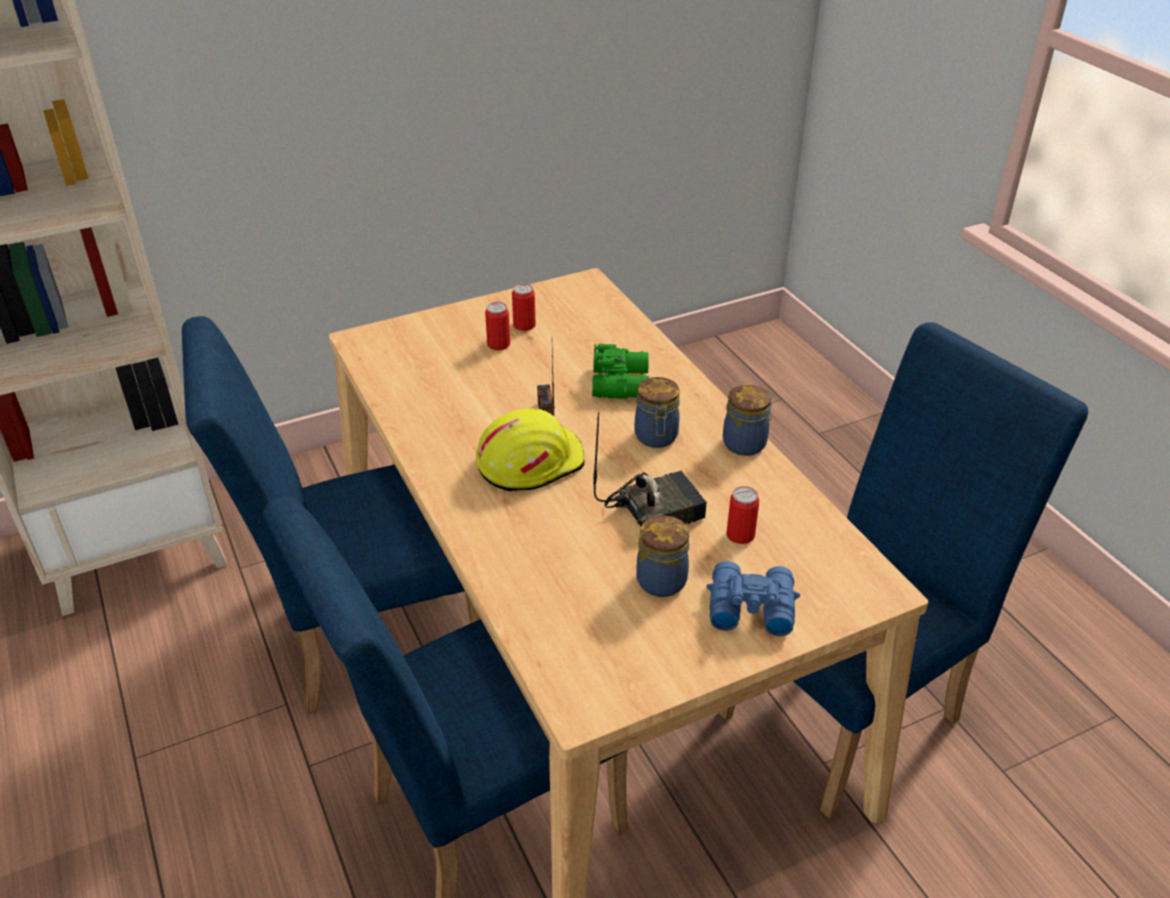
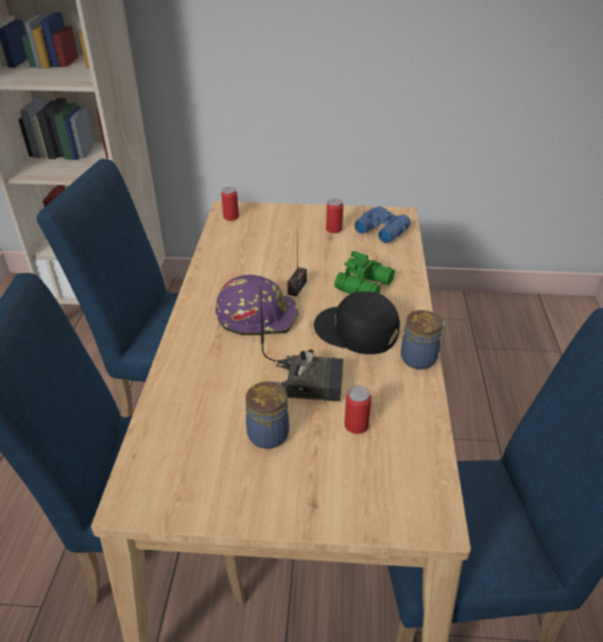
camera: 30 degrees right, 0 degrees up
yellow hard hat [476,409,585,491] -> purple hard hat [215,275,299,335]
can [485,302,510,350] -> can moved to [221,187,239,221]
jar [634,377,680,448] -> black cap [314,291,400,354]
blue binoculars [706,561,800,636] -> blue binoculars moved to [354,206,411,243]

